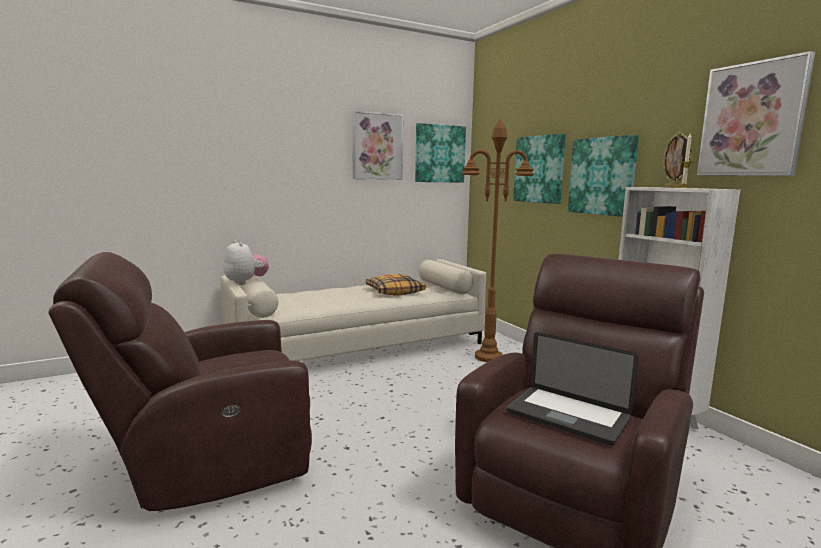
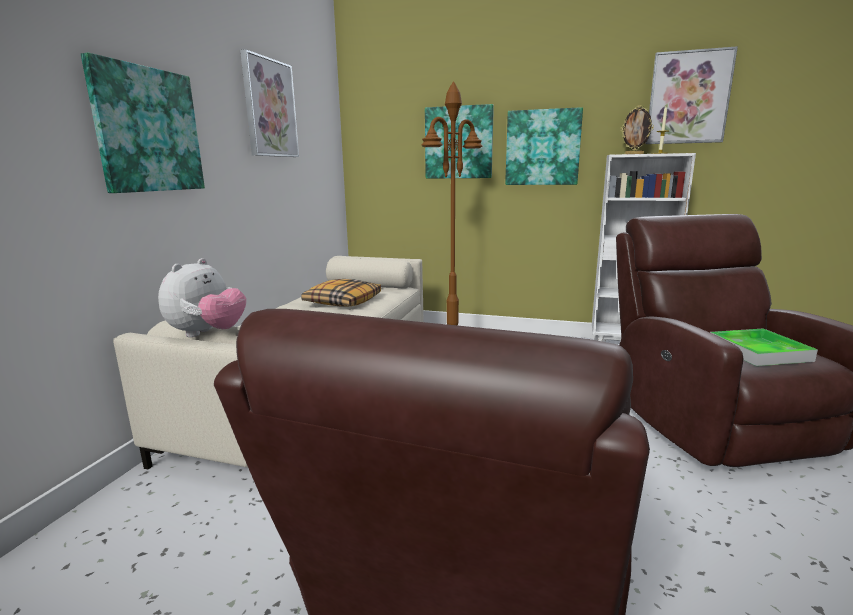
camera: 45 degrees left, 5 degrees up
plush toy [224,240,269,285] -> plush toy turned 105 degrees clockwise [158,258,246,337]
picture [415,123,466,183] -> picture moved to [81,53,205,193]
laptop [506,332,639,445] -> tray [710,328,818,366]

